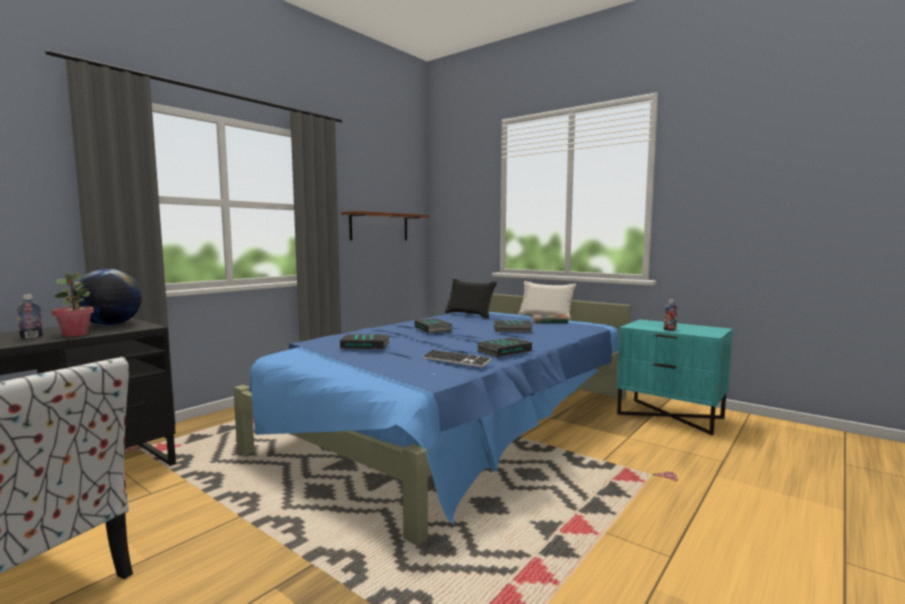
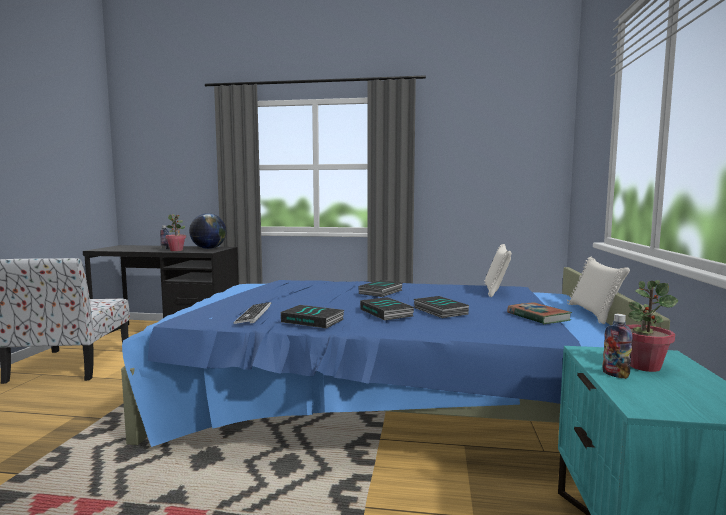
camera: 60 degrees right, 0 degrees up
book [340,334,389,349] -> book moved to [360,297,414,320]
brown shelf [341,211,430,240] -> none
black pillow [445,279,497,319] -> white pillow [484,244,512,297]
none -> potted plant [627,280,678,372]

